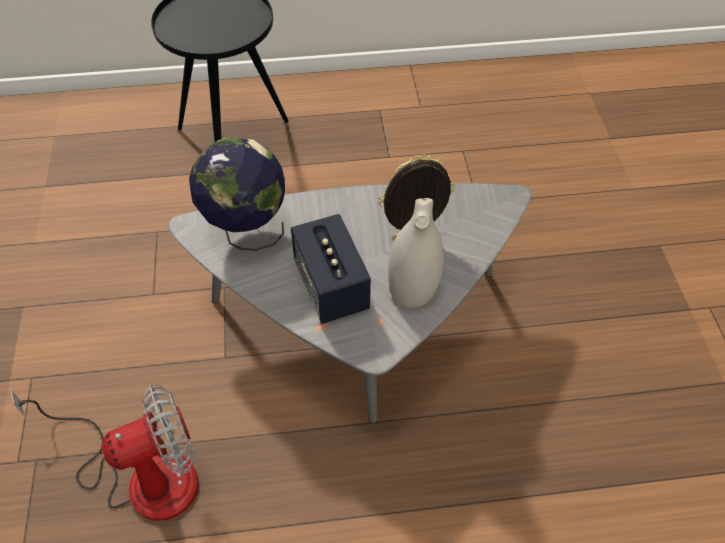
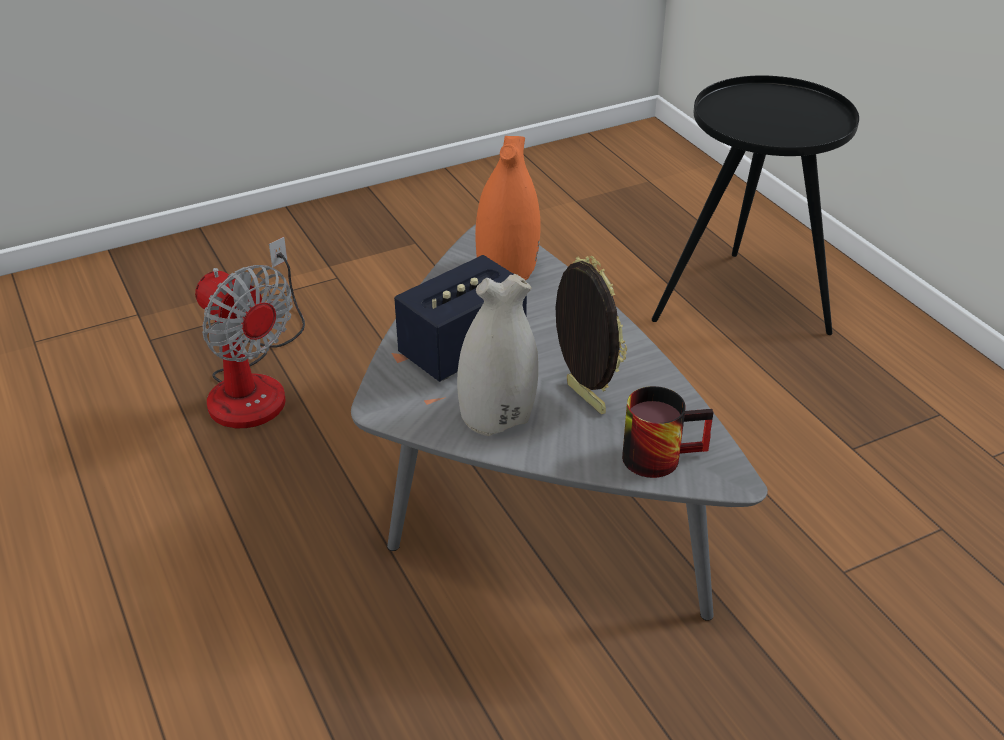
camera: 70 degrees right, 15 degrees down
globe [189,137,285,251] -> orange vase [475,136,541,280]
none -> mug [622,386,713,478]

